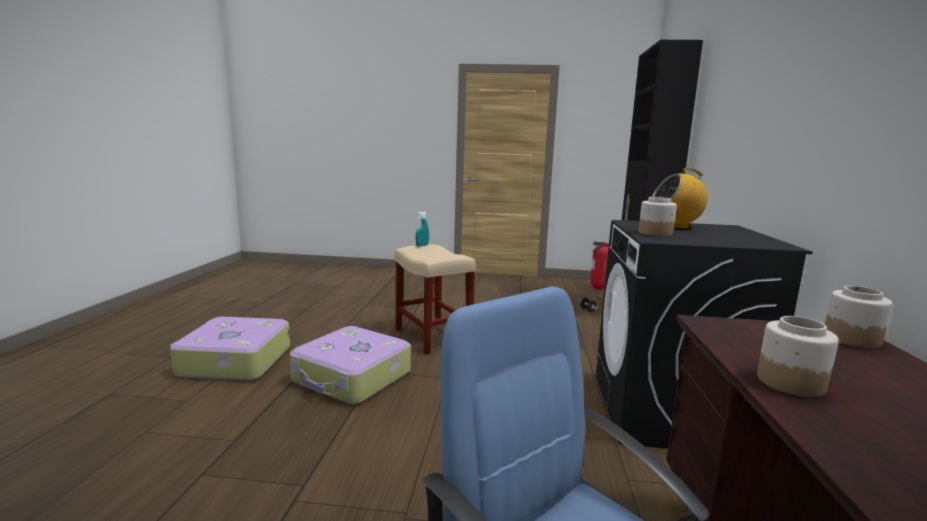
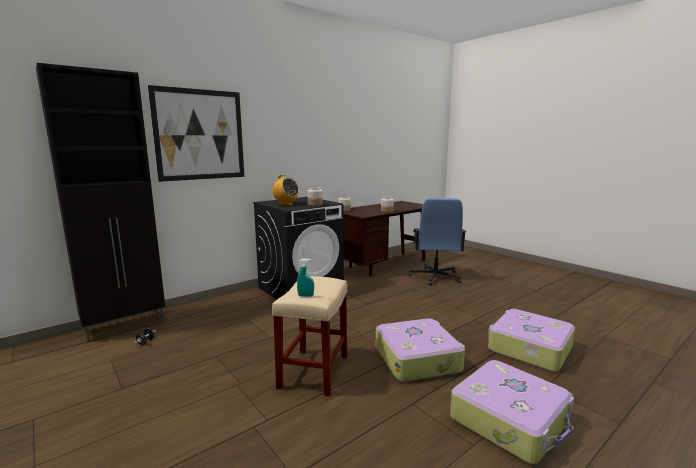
camera: 135 degrees left, 0 degrees up
fire extinguisher [590,241,609,290] -> none
none -> picture [148,85,244,182]
none -> suitcase [488,309,575,372]

